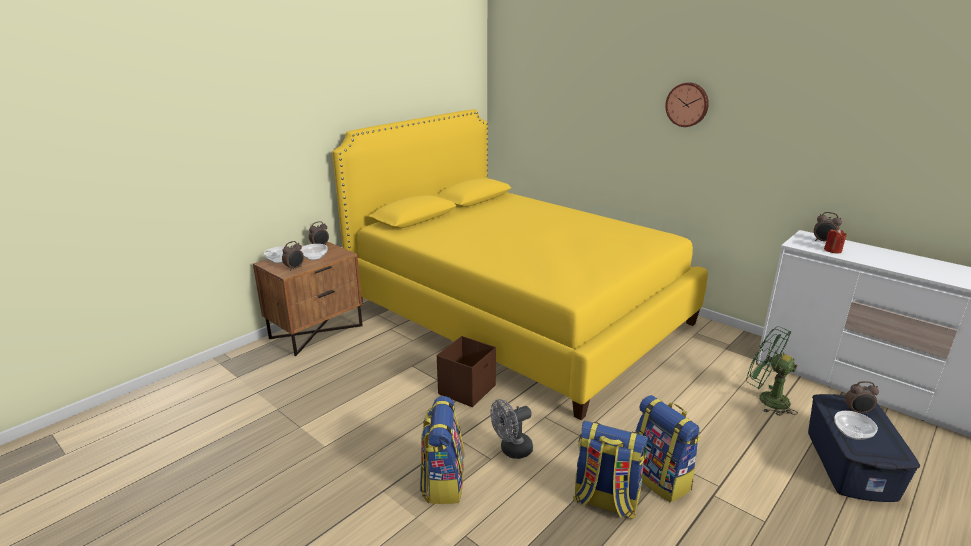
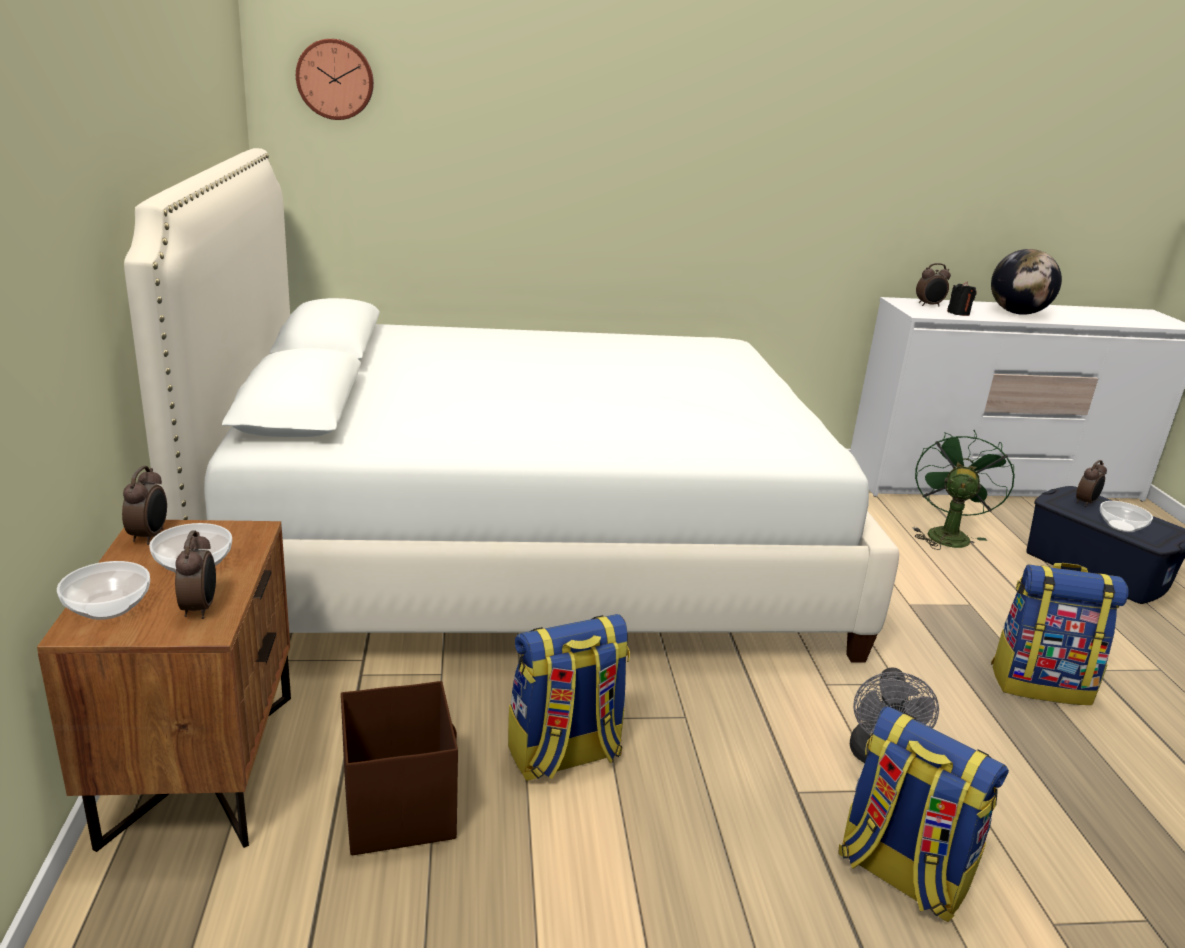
camera: 50 degrees left, 0 degrees up
yellow bed [332,109,708,420] -> white bed [124,148,899,663]
brown storage box [437,336,496,407] -> brown storage box moved to [341,681,458,855]
backpack [573,421,648,519] -> backpack moved to [508,614,630,781]
wall clock [665,82,709,127] -> wall clock moved to [296,39,374,120]
green fan [746,326,798,416] -> green fan turned 120 degrees clockwise [912,430,1015,550]
red candle [824,228,847,254] -> black candle [947,282,977,316]
none -> globe [991,249,1062,315]

